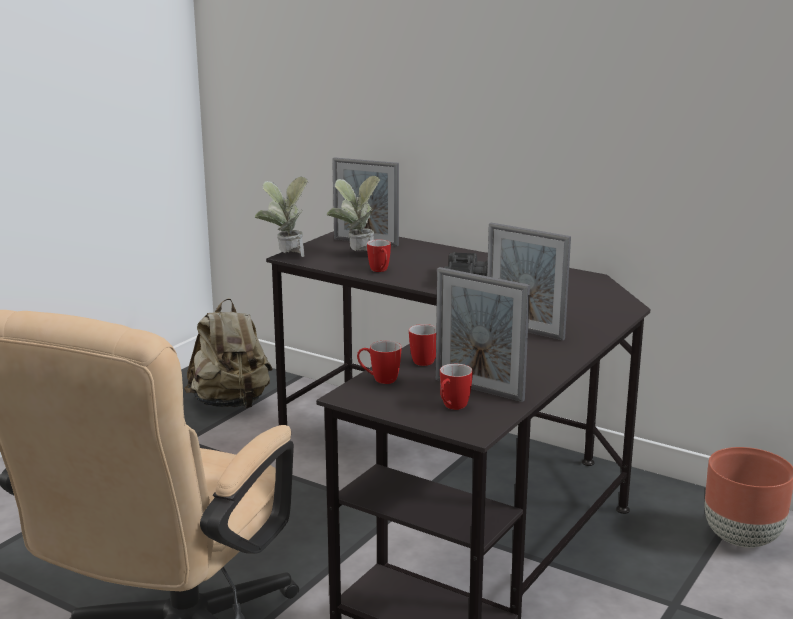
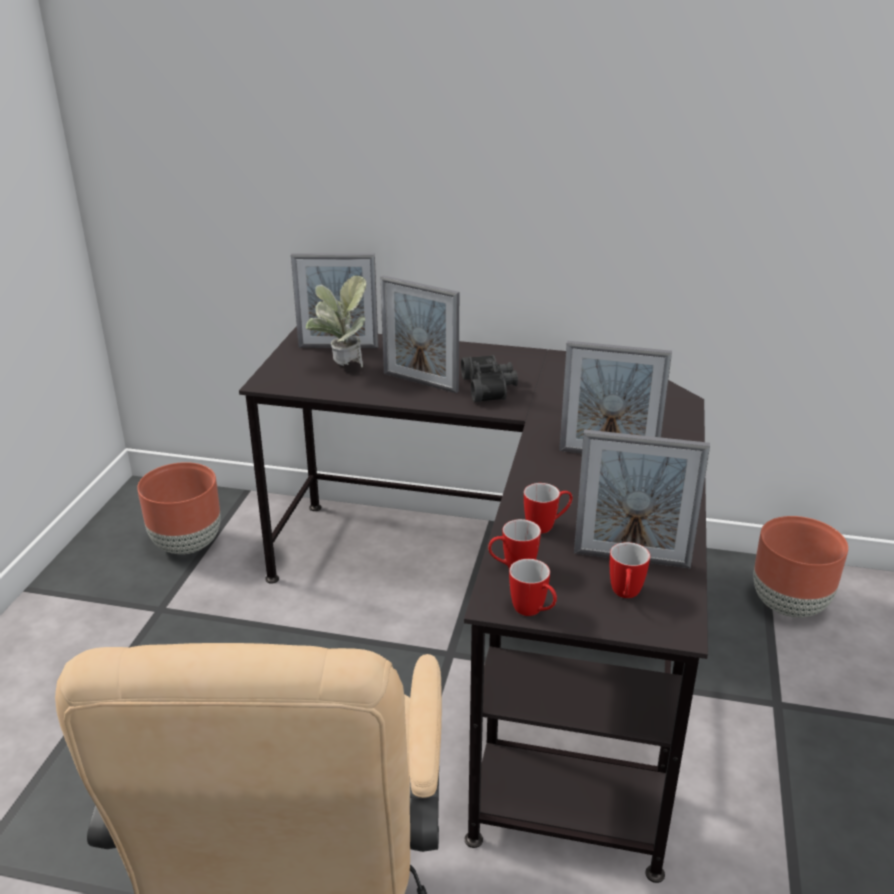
camera: 20 degrees left, 10 degrees up
beige backpack [184,298,273,409] -> brown planter [137,462,221,554]
potted plant [255,177,308,257] -> none
mug [367,240,391,272] -> mug moved to [509,559,557,616]
none -> picture frame [380,275,459,393]

